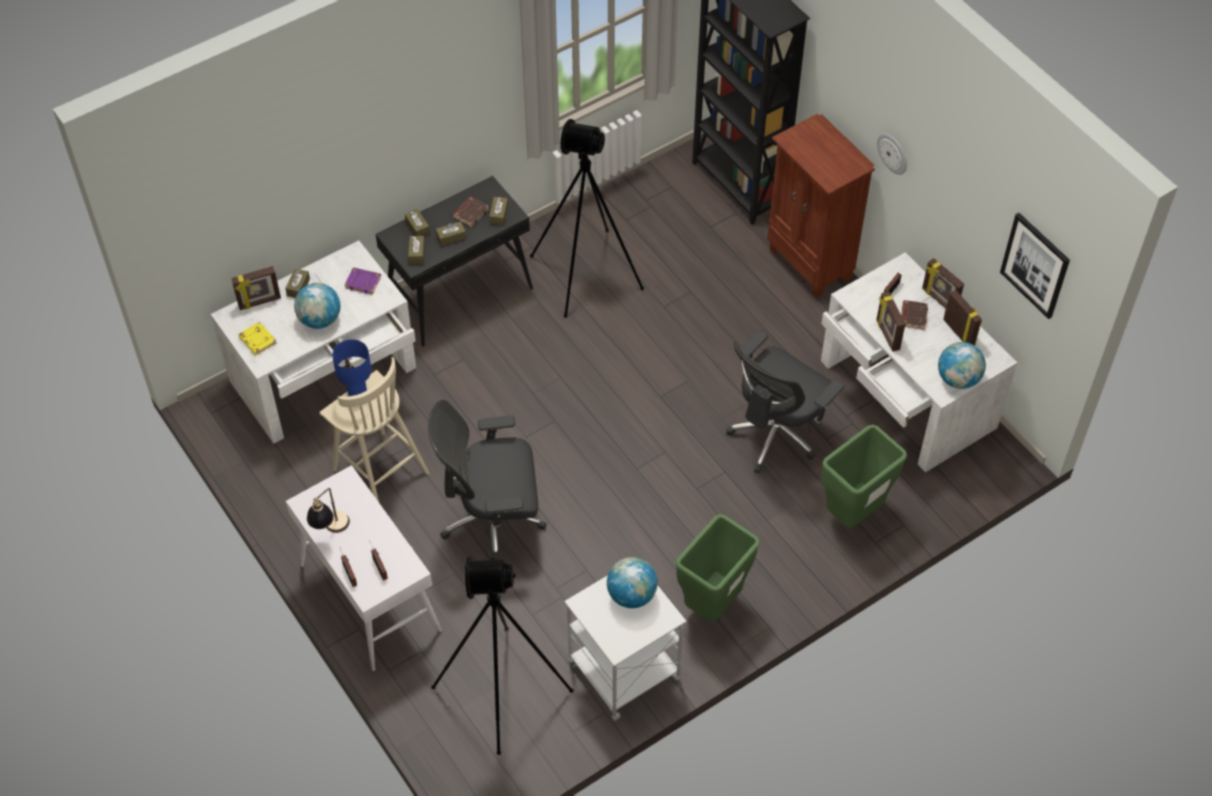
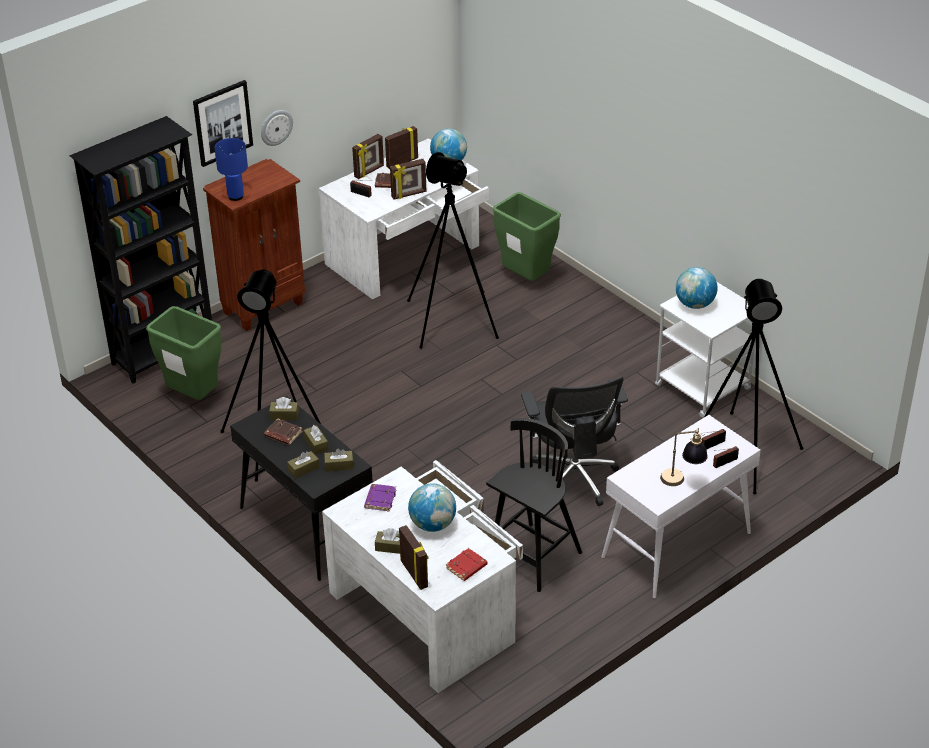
camera: 95 degrees left, 15 degrees down
yellow book [239,322,276,355] -> red book [446,548,487,581]
beige stool [319,356,429,502] -> black stool [486,418,582,592]
blue table lamp [332,339,371,396] -> blue table lamp moved to [215,138,248,201]
green trash can [676,514,760,622] -> green trash can moved to [146,306,222,400]
office chair [726,330,844,474] -> black floor lamp [407,152,499,349]
picture [1000,213,1070,319] -> picture moved to [193,80,253,167]

